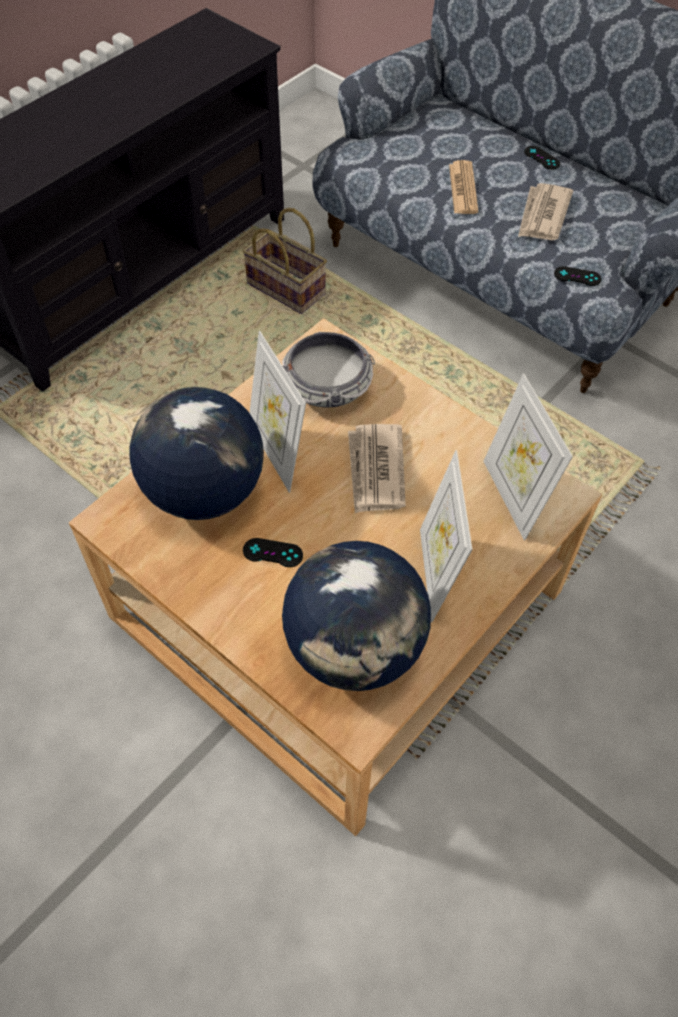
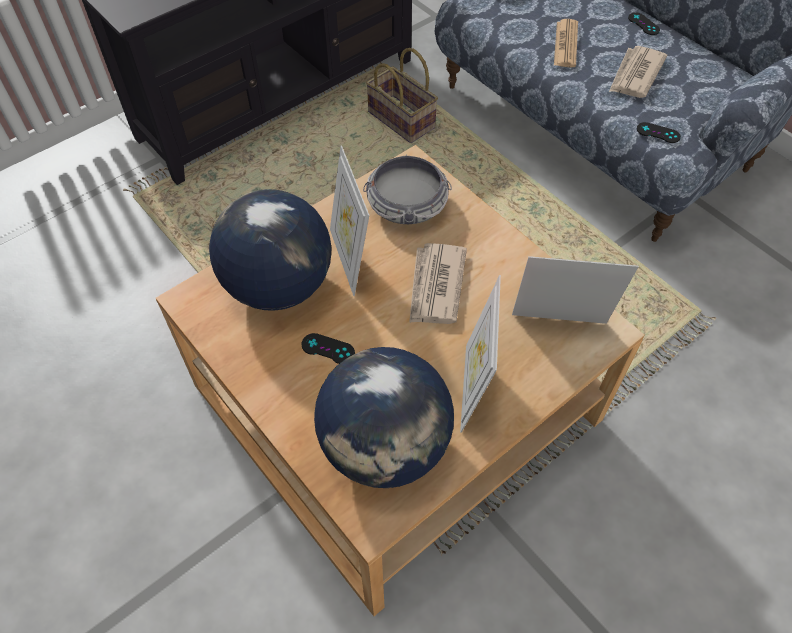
camera: 10 degrees right, 0 degrees up
picture frame [483,374,573,540] -> picture frame turned 105 degrees clockwise [512,256,639,324]

